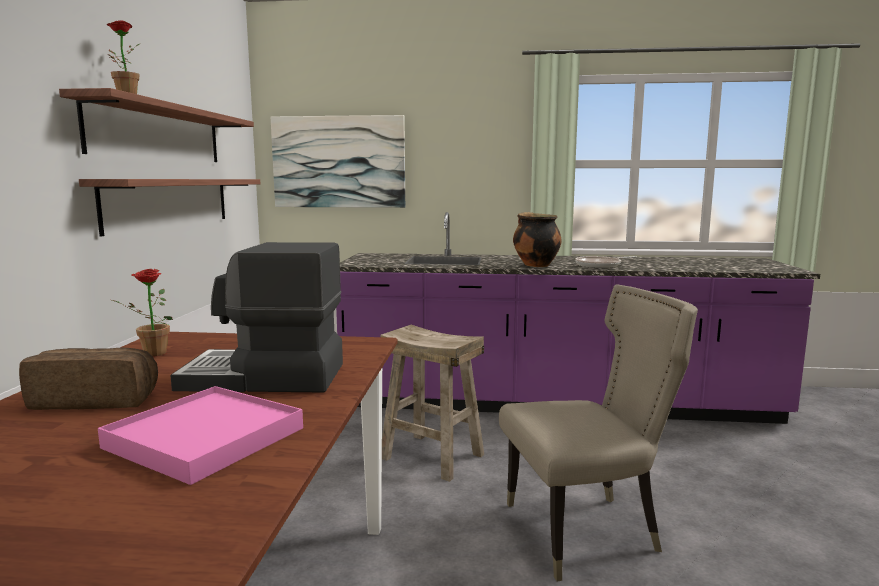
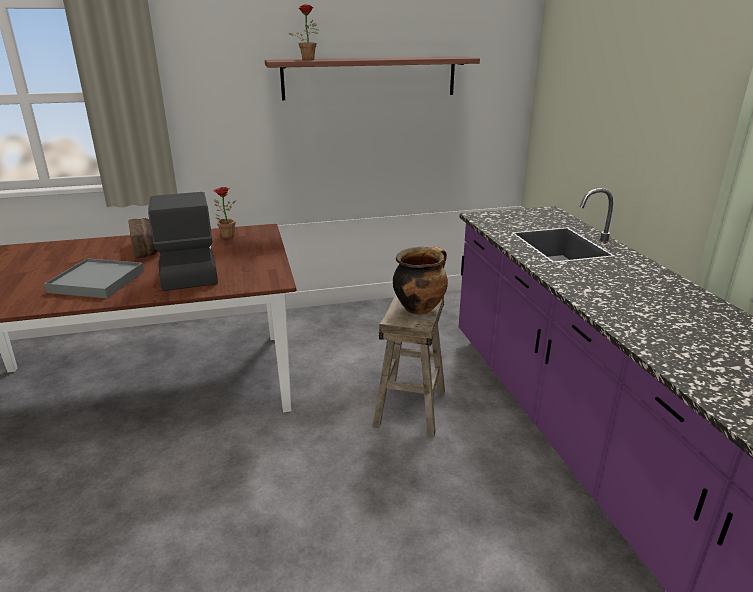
camera: 70 degrees right, 15 degrees up
shelf [79,179,260,236] -> none
pink tray [98,386,303,485] -> grey tray [44,258,144,298]
picture [271,115,405,208] -> none
beige chair [499,284,698,581] -> none
cooking pot [513,212,562,267] -> cooking pot moved to [393,246,448,315]
frying pan [575,256,637,268] -> none

